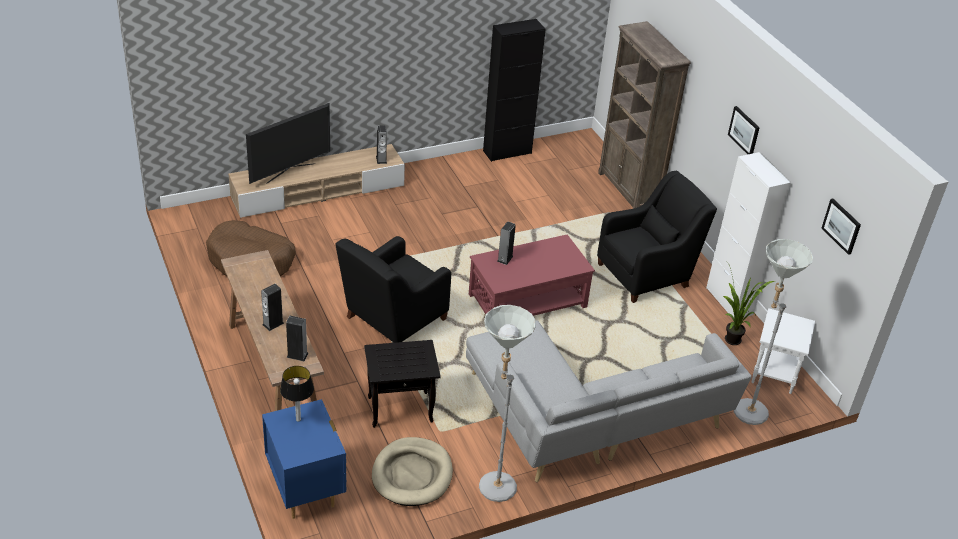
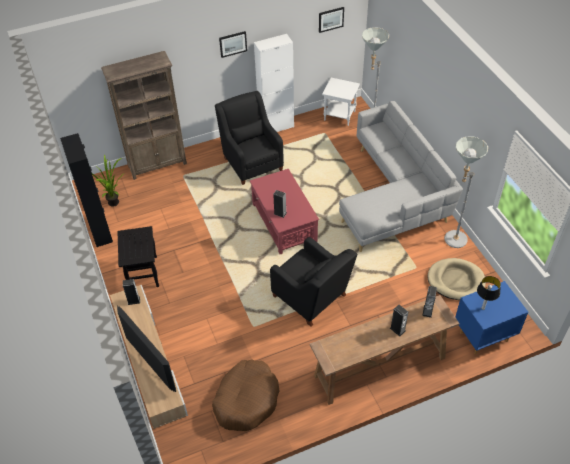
camera: 85 degrees left, 10 degrees up
black side table [364,340,441,428] -> black side table moved to [117,226,159,287]
potted plant [723,263,774,345] -> potted plant moved to [92,154,123,207]

